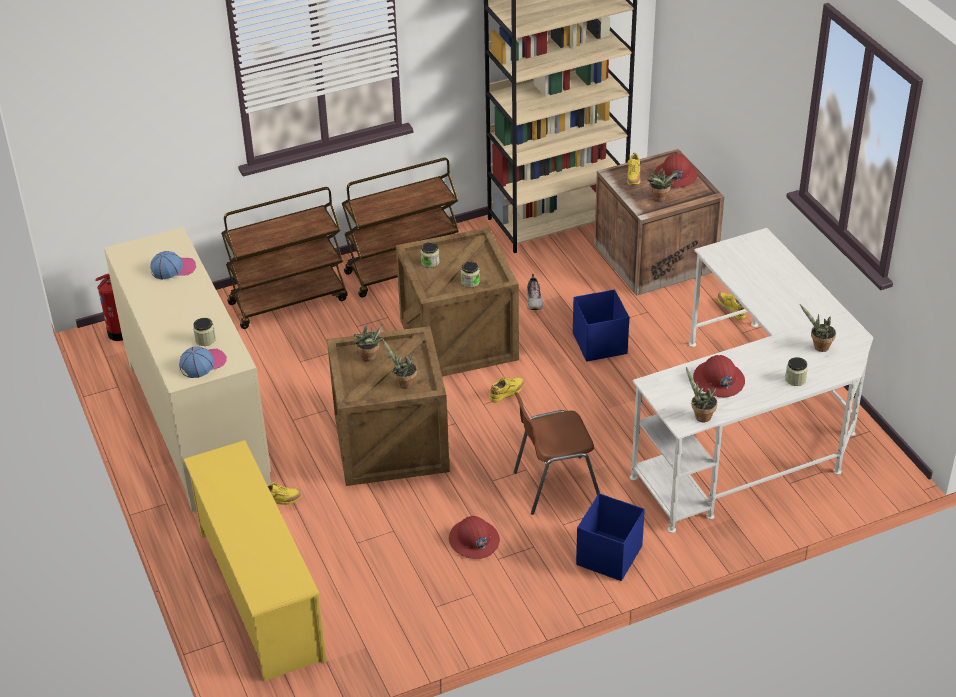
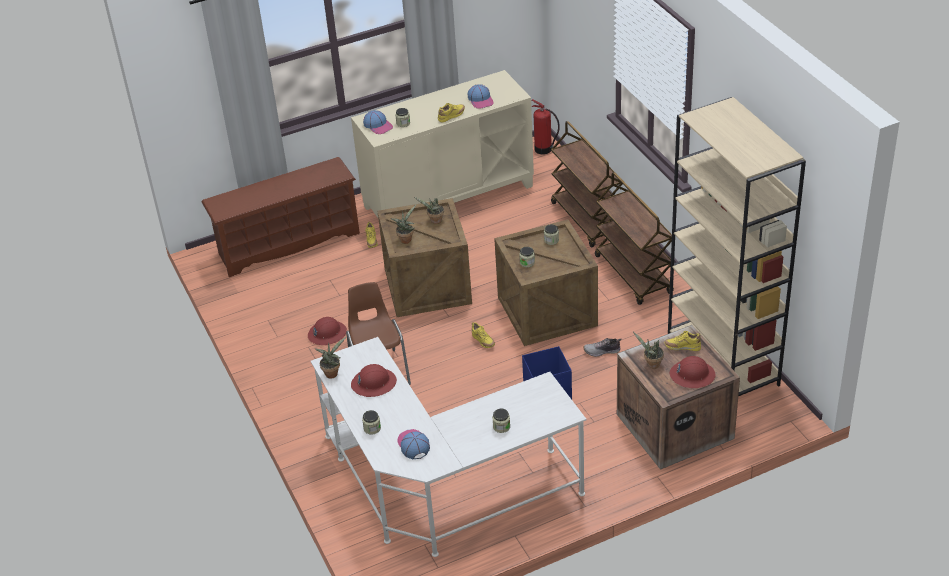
camera: 90 degrees right, 0 degrees up
yellow shoe rack [183,440,327,681] -> brown shoe rack [201,157,360,277]
blue storage box [576,493,645,581] -> none
yellow shoe [717,292,746,320] -> yellow shoe moved to [438,103,465,123]
potted plant [800,304,836,352] -> cap [397,429,430,459]
none -> jar [492,409,510,433]

